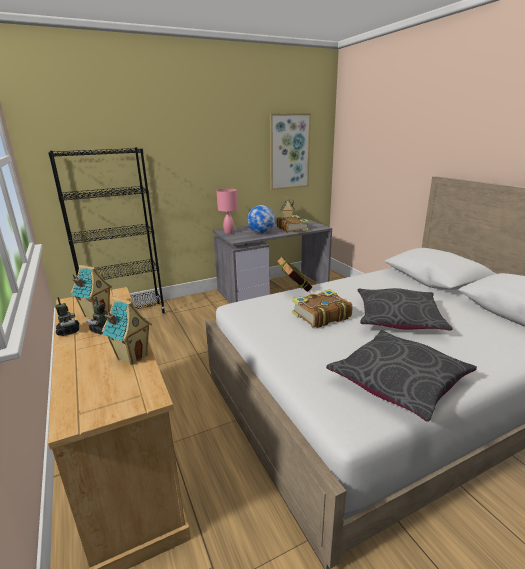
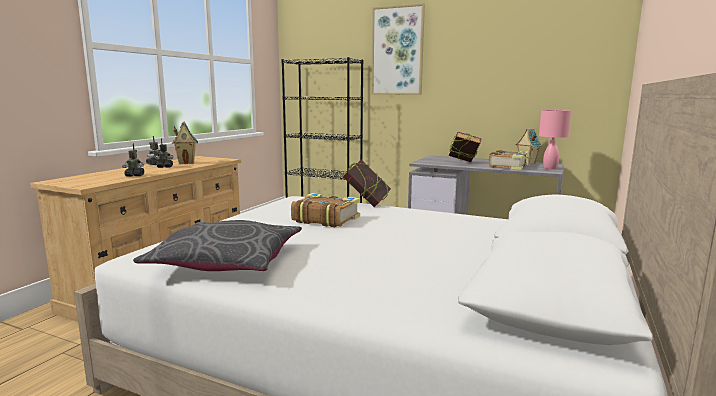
camera: 50 degrees right, 10 degrees down
toy house [102,297,152,365] -> toy robot [122,143,144,176]
pink table lamp [216,189,238,234] -> pink table lamp moved to [539,109,571,169]
globe [247,205,275,233] -> book [449,132,481,162]
picture [270,113,311,190] -> picture moved to [371,3,425,95]
grey pillow [358,288,453,330] -> none

